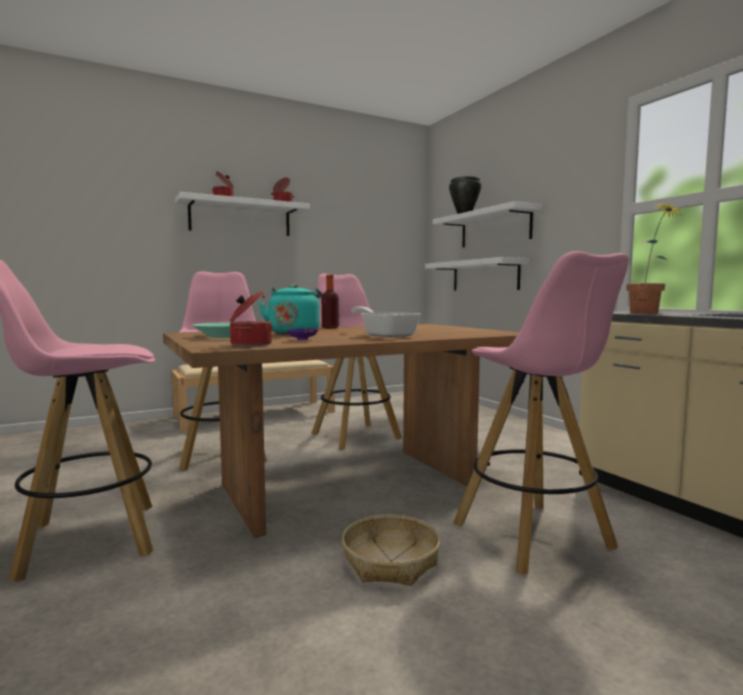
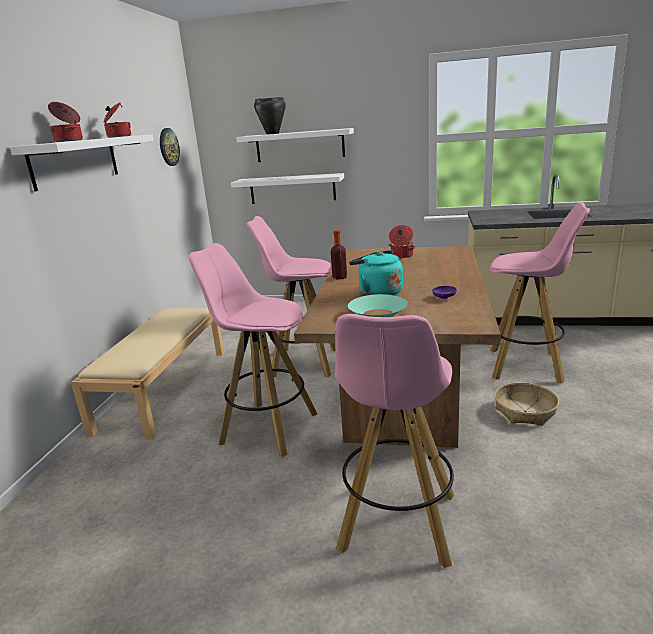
camera: 50 degrees left, 15 degrees up
cooking pot [230,290,273,347] -> cooking pot moved to [389,225,416,258]
frying pan [351,306,420,338] -> none
potted plant [626,202,684,314] -> none
none -> wall clock [160,128,180,166]

